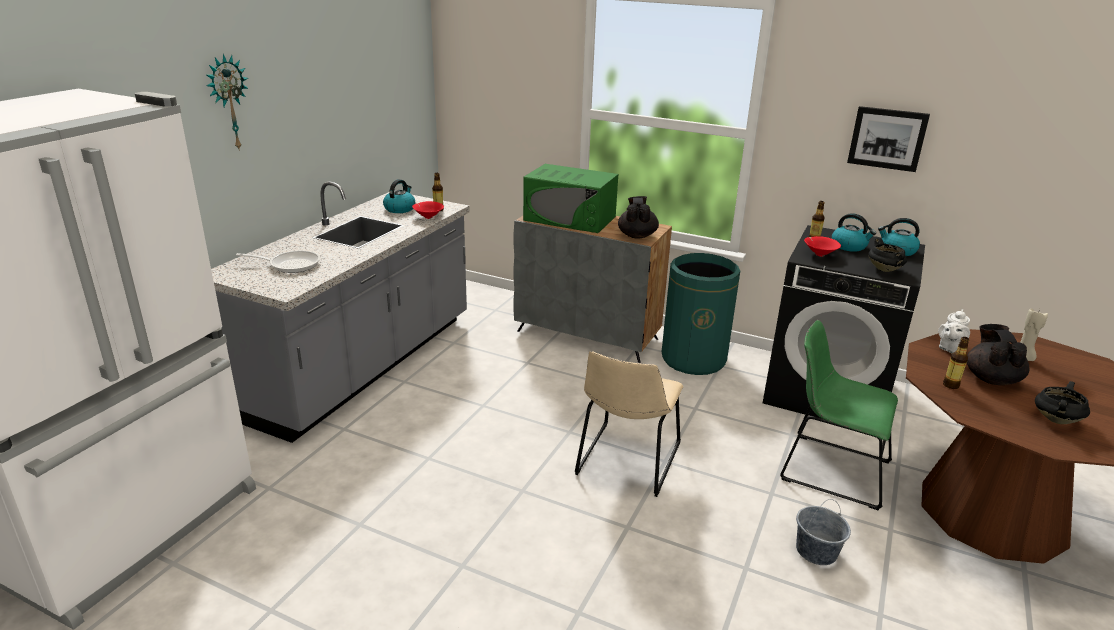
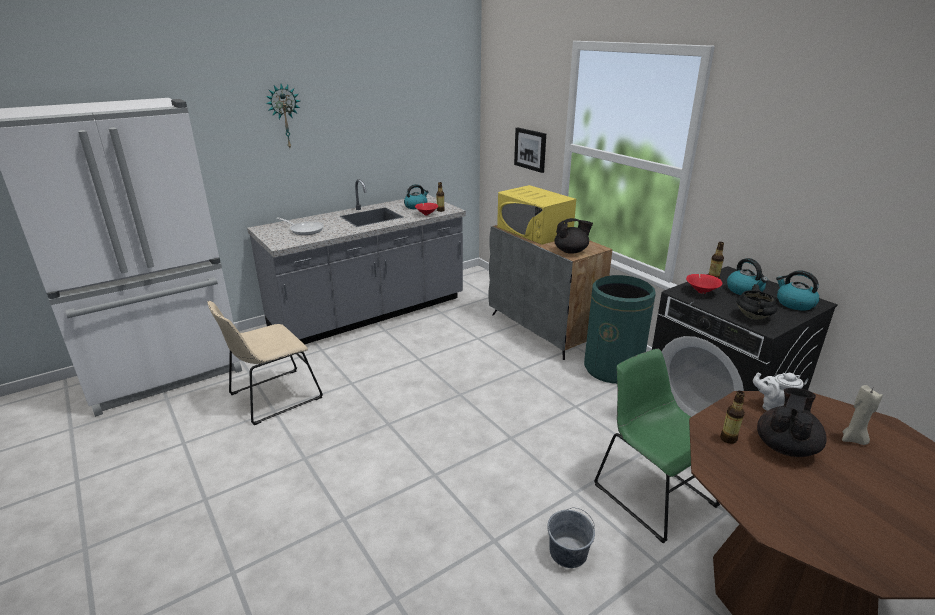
camera: 30 degrees right, 0 degrees up
green microwave [523,164,618,233] -> yellow microwave [497,185,576,245]
beige chair [575,351,683,497] -> beige chair moved to [207,301,323,425]
black teapot [618,196,659,239] -> black teapot turned 45 degrees clockwise [554,218,593,254]
picture [847,106,930,172] -> picture moved to [514,128,546,173]
white teapot [938,310,970,354] -> white teapot turned 45 degrees clockwise [753,373,804,411]
black cooking pot [1035,381,1090,424] -> none

